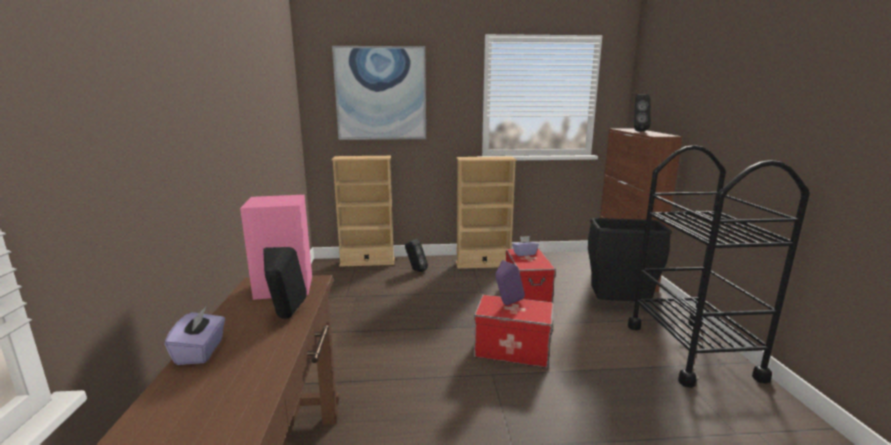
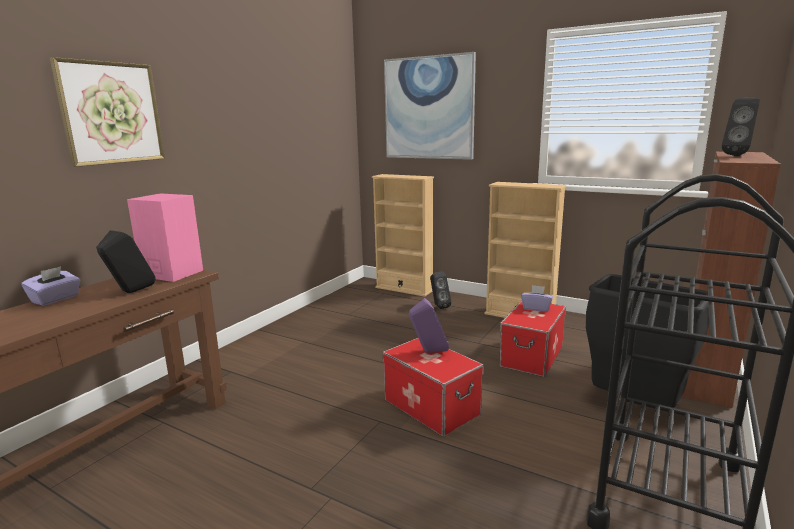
camera: 35 degrees right, 0 degrees up
none -> picture [50,57,165,167]

